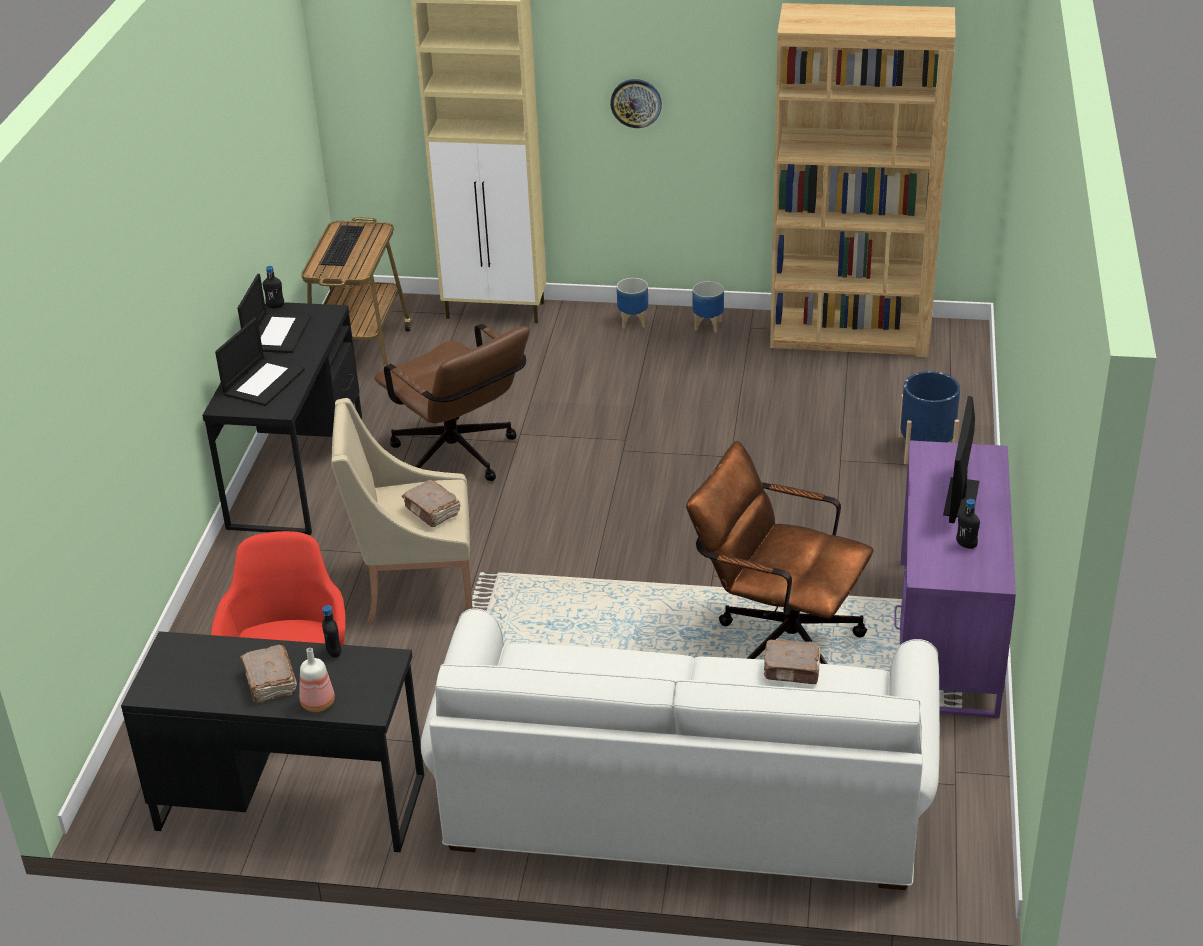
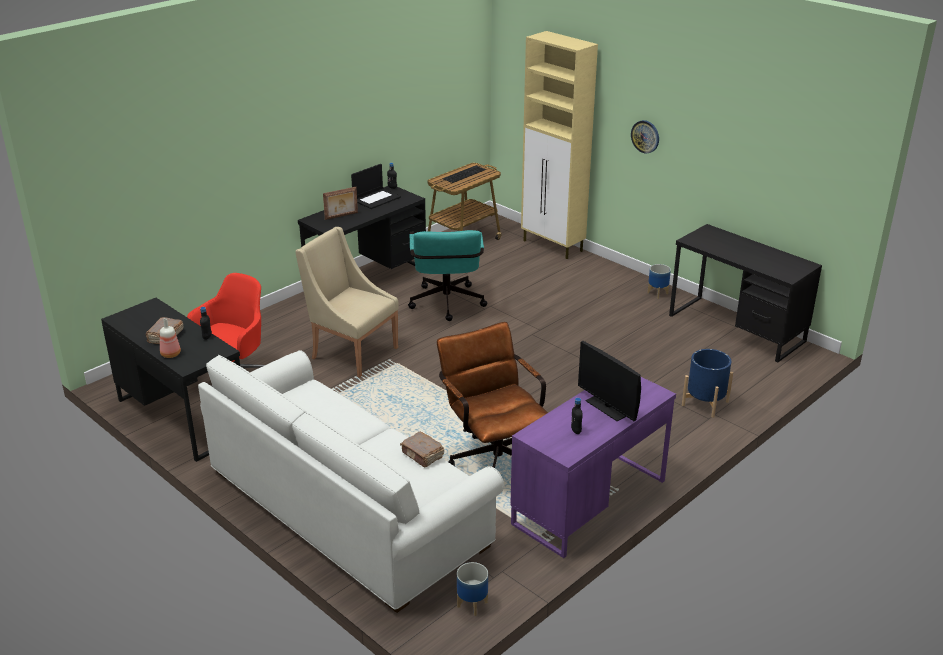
camera: 35 degrees right, 5 degrees down
laptop [215,317,305,406] -> picture frame [323,187,358,220]
brown office chair [375,323,530,481] -> turquoise office chair [408,230,487,321]
brown book [402,480,460,527] -> none
planter [617,278,648,329] -> planter moved to [457,562,488,616]
brown bookcase [770,3,956,357] -> black desk [669,224,822,362]
monitor [943,396,980,523] -> monitor turned 90 degrees counterclockwise [578,341,641,421]

